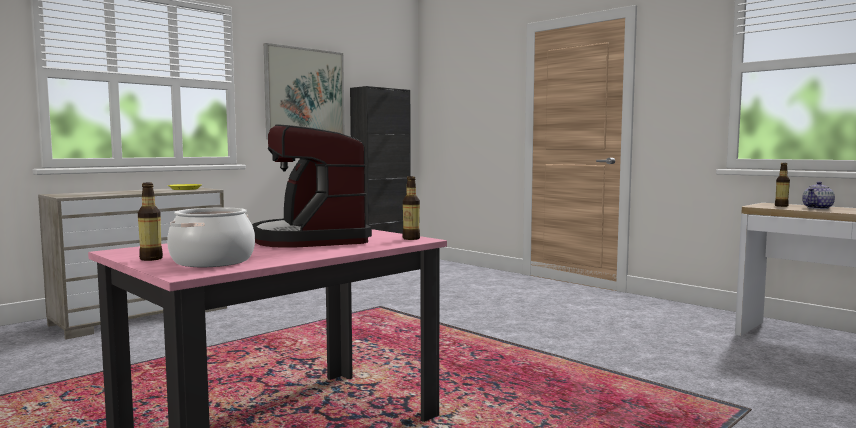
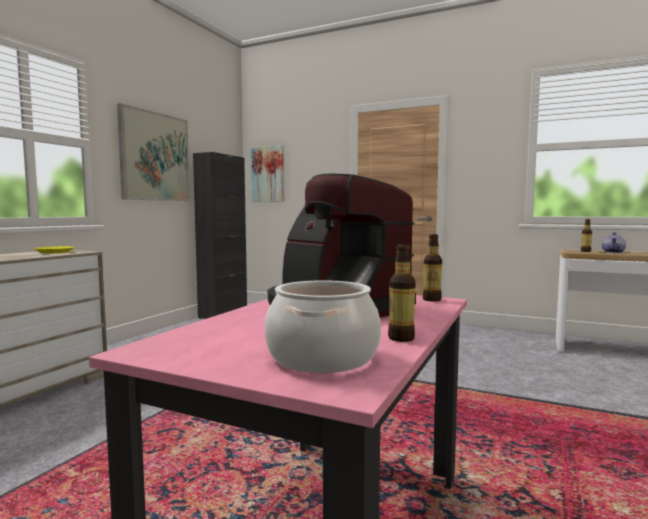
camera: 20 degrees left, 0 degrees up
bottle [138,183,163,261] -> bottle moved to [388,244,416,342]
none -> picture [251,145,284,202]

